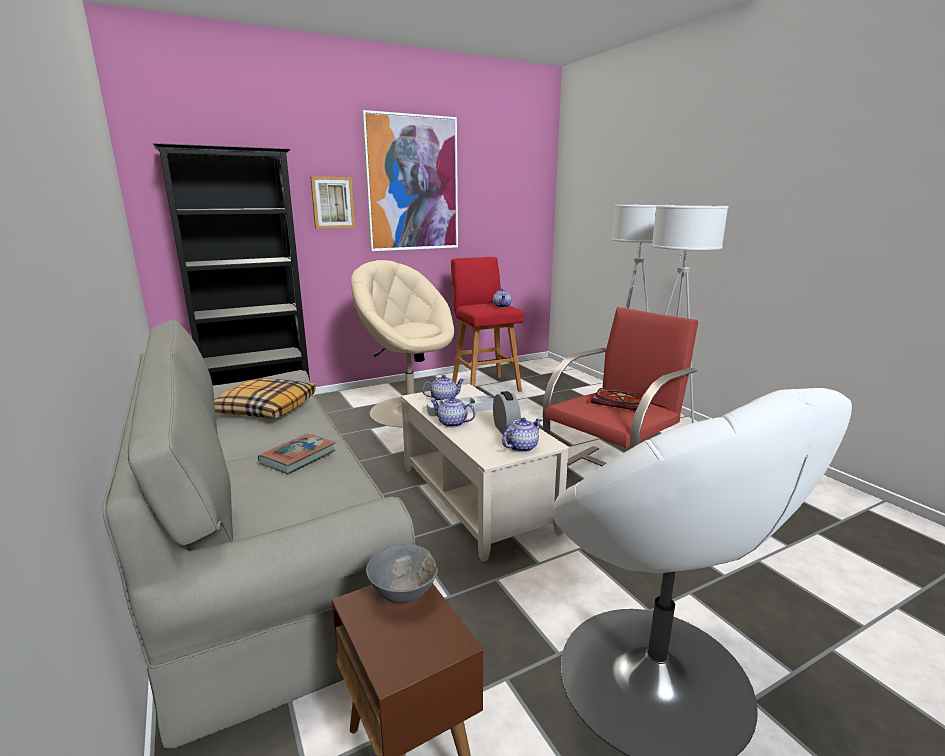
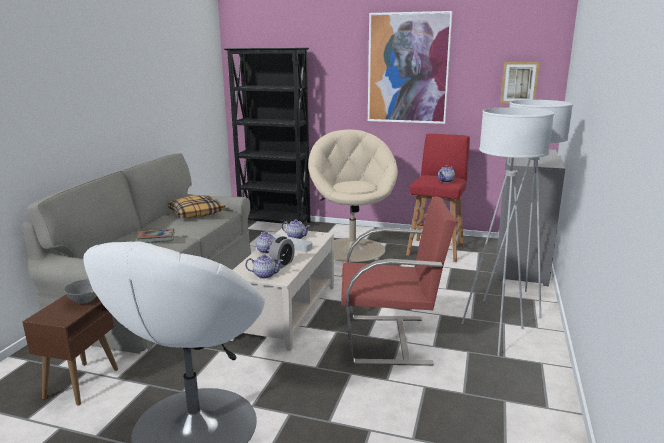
camera: 45 degrees right, 0 degrees up
picture [310,177,355,229] -> picture moved to [500,62,540,103]
book [591,388,643,410] -> none
none -> grey cabinet [497,150,565,286]

